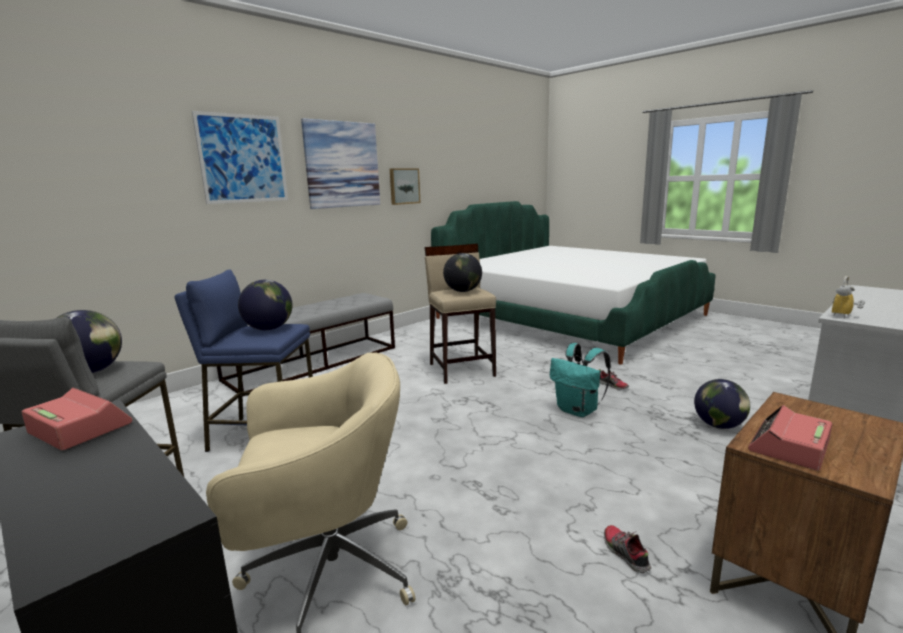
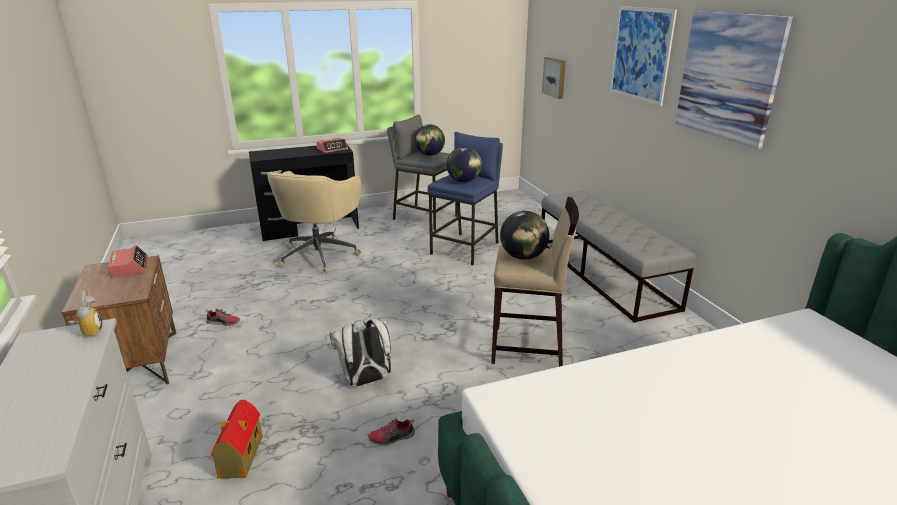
camera: 115 degrees right, 10 degrees up
picture [390,168,421,205] -> picture moved to [542,57,566,99]
turquoise backpack [550,343,611,417] -> white backpack [330,319,391,387]
globe [694,379,750,429] -> toy house [211,400,263,478]

